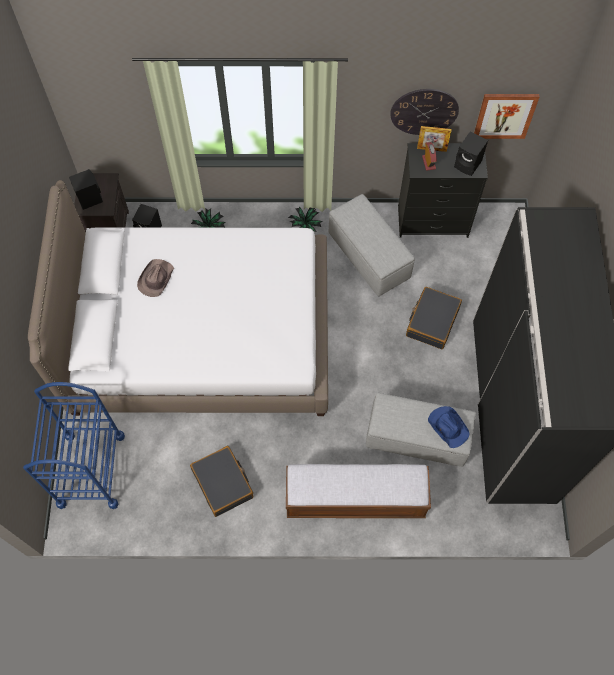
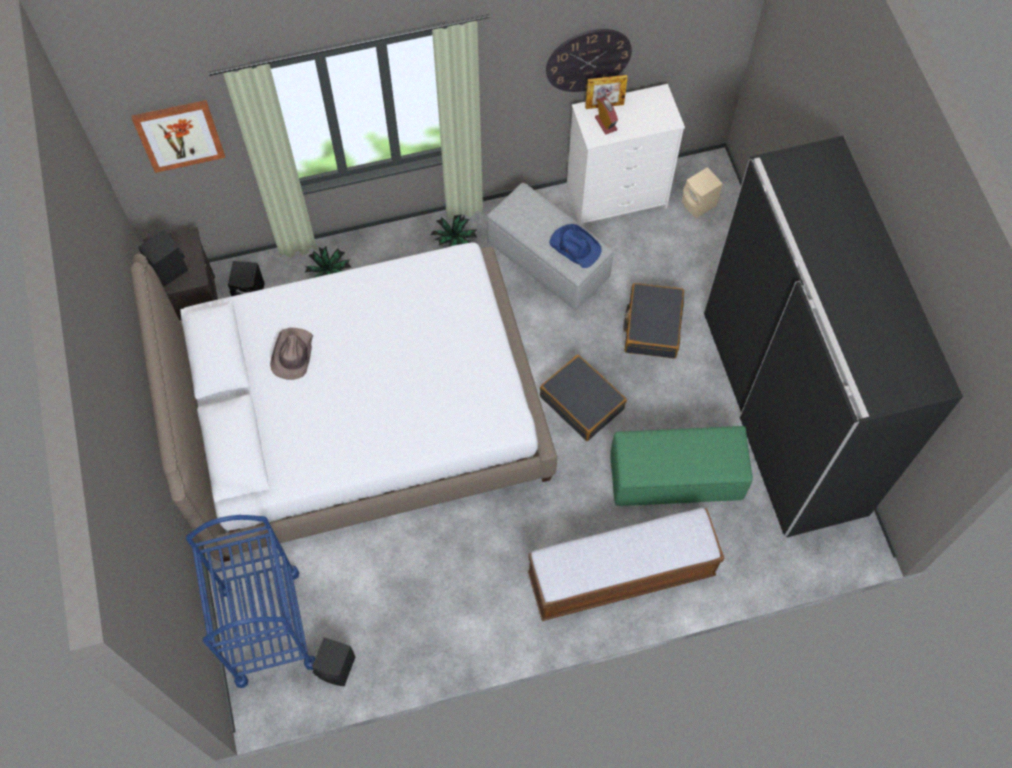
camera: 15 degrees left, 0 degrees up
black suitcase [190,446,253,517] -> black suitcase moved to [540,355,627,441]
grey ottoman [366,392,476,467] -> green ottoman [610,426,753,506]
black dresser [398,143,488,238] -> white dresser [567,84,685,226]
blue hat [428,406,470,448] -> blue hat moved to [549,224,602,268]
black speaker [454,131,488,176] -> black speaker moved to [312,637,355,686]
picture [474,94,540,139] -> picture moved to [132,100,225,173]
none -> beige speaker [682,167,723,218]

